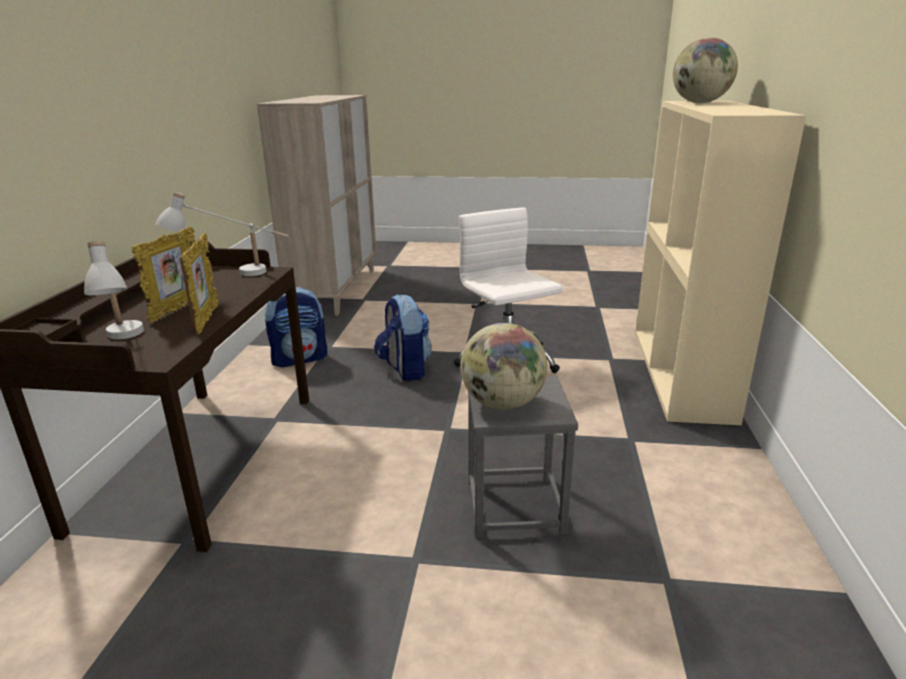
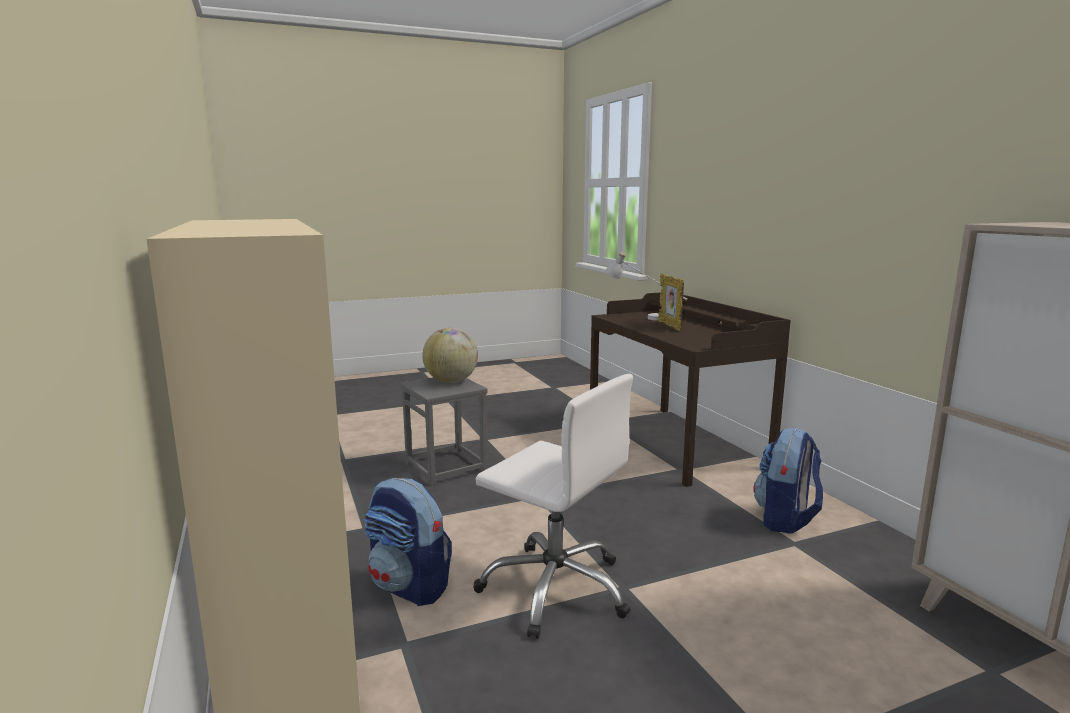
camera: 150 degrees right, 10 degrees down
white table lamp [155,192,289,276] -> none
picture frame [179,233,219,334] -> none
backpack [374,294,432,381] -> backpack moved to [364,478,452,606]
globe [673,37,738,103] -> none

